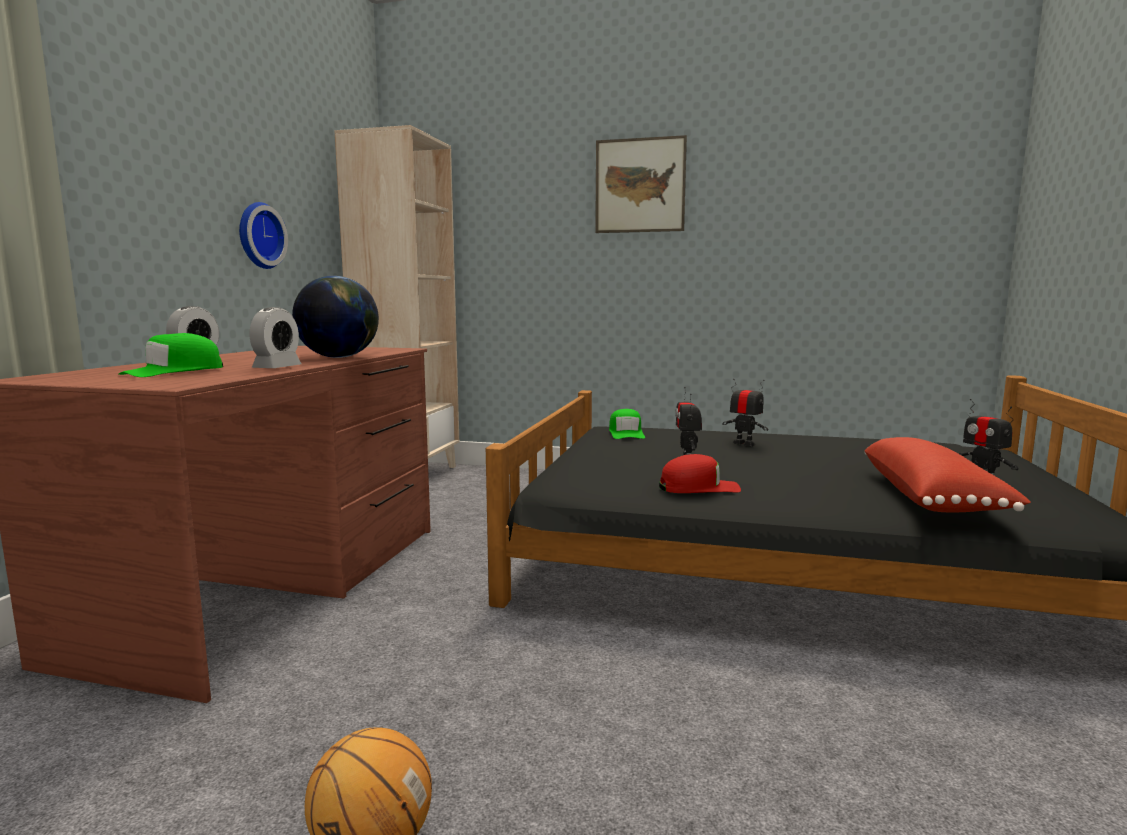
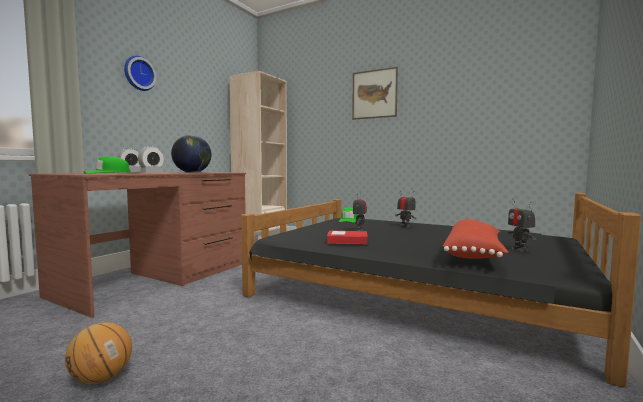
camera: 15 degrees right, 5 degrees down
wall clock [239,202,288,269] -> wall clock moved to [124,56,156,91]
red cap [659,454,741,493] -> book [327,231,367,245]

